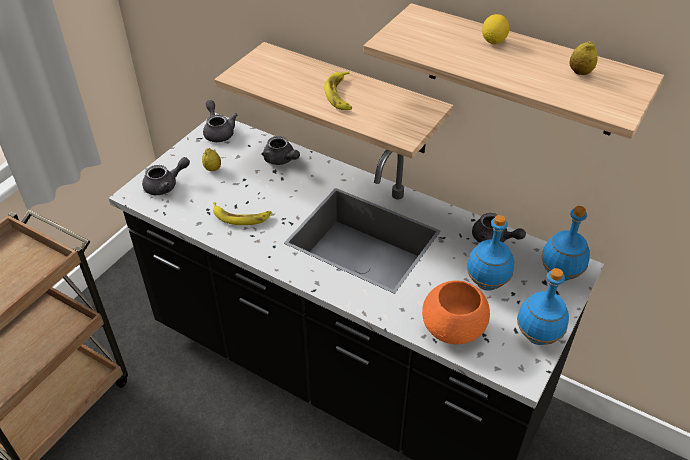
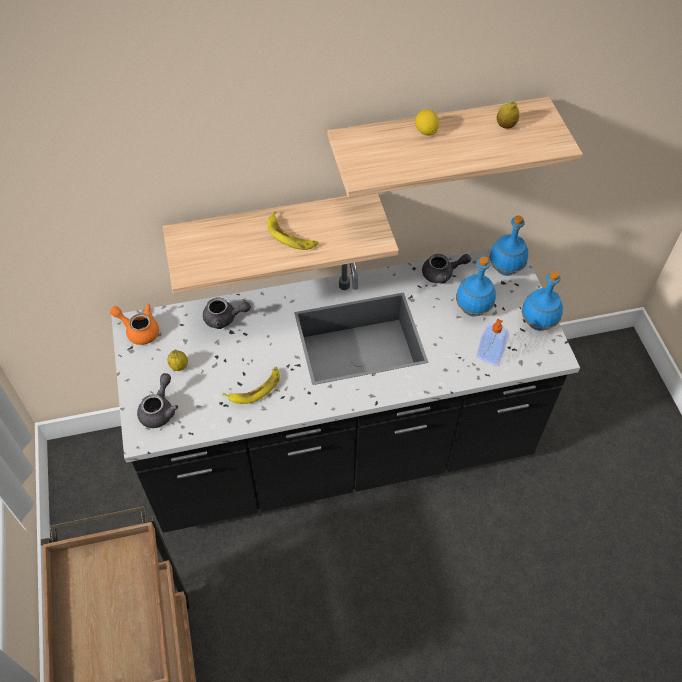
camera: 45 degrees left, 10 degrees up
grey teapot [203,100,238,142] -> orange teapot [110,304,159,345]
orange bowl [422,280,490,344] -> soap dispenser [476,319,509,366]

